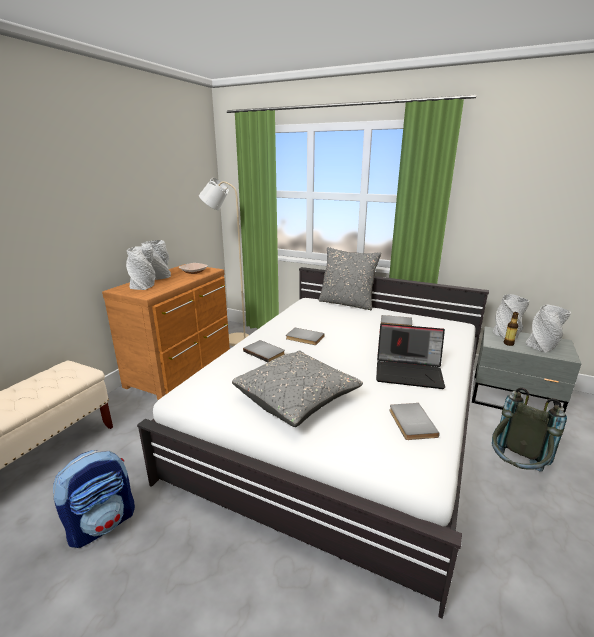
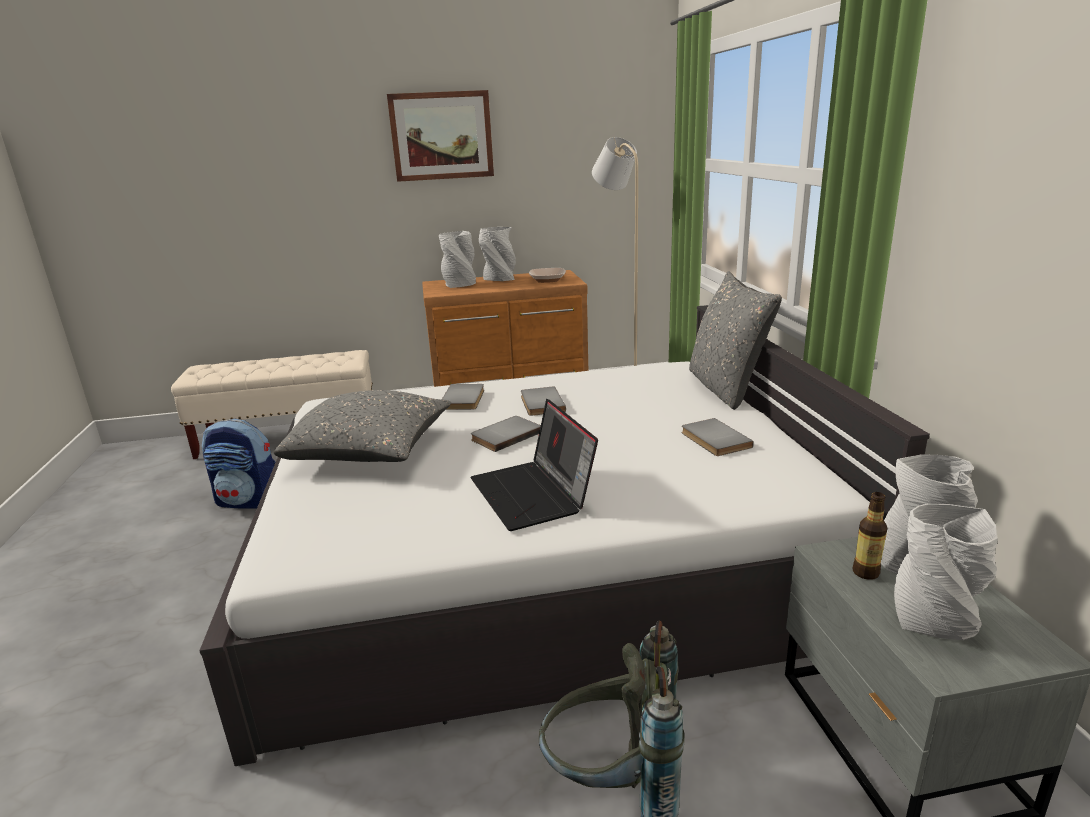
camera: 55 degrees right, 0 degrees up
grey book [389,403,440,440] -> grey book moved to [471,416,541,452]
none -> picture [387,90,494,182]

